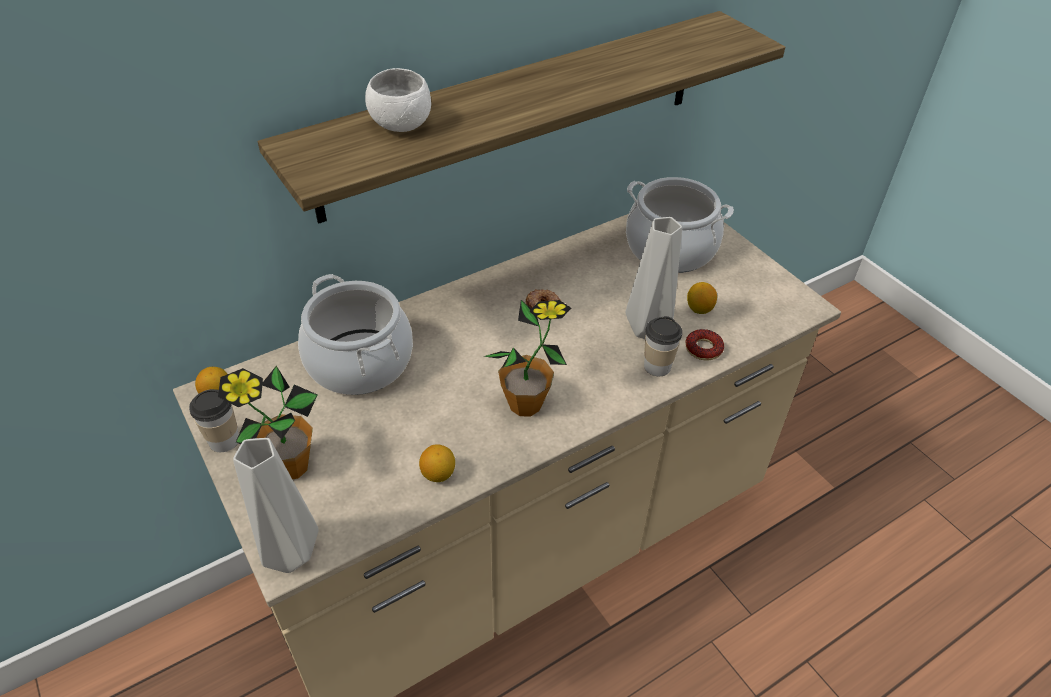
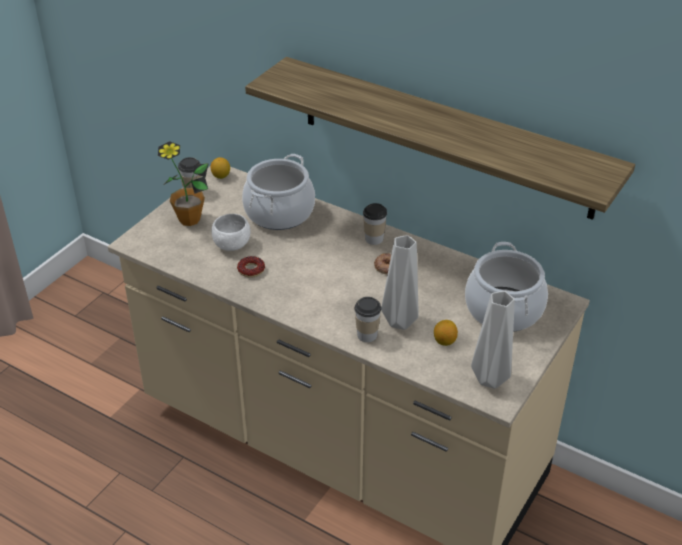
camera: 65 degrees right, 5 degrees down
grey vase [233,438,319,573] -> grey vase moved to [471,291,515,389]
white bowl [365,68,431,132] -> white bowl moved to [211,214,251,251]
lemon [419,445,455,482] -> none
potted plant [483,300,571,416] -> none
donut [685,329,724,360] -> donut moved to [237,256,265,278]
none -> cup [363,203,387,245]

